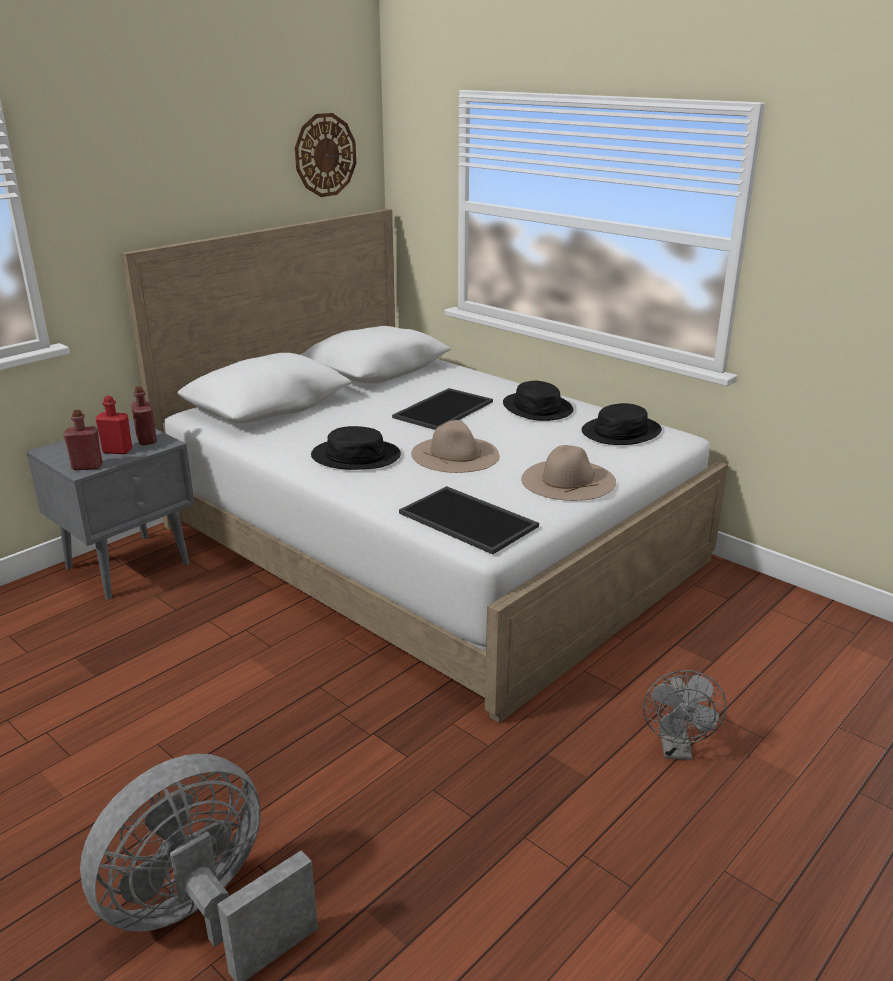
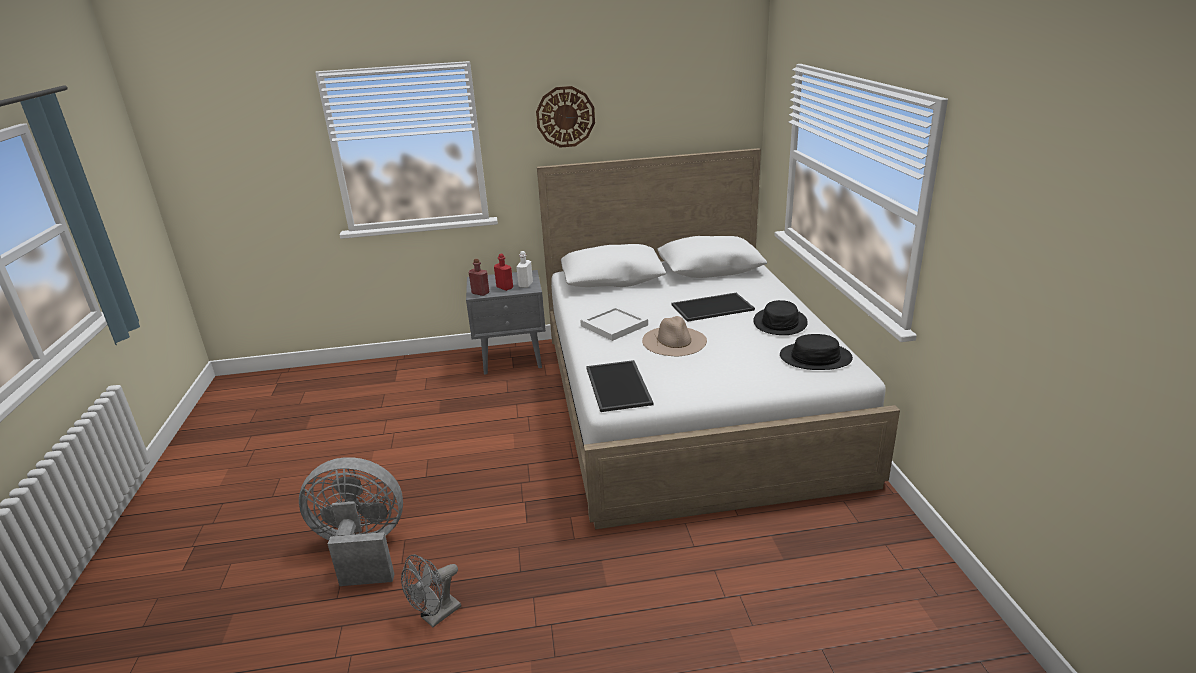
camera: 40 degrees right, 0 degrees up
red bottle [131,386,157,445] -> white bottle [516,251,533,288]
wall clock [295,113,356,197] -> wall clock moved to [536,86,595,148]
black hat [311,426,401,470] -> white tray [580,306,648,341]
beige hat [521,445,616,501] -> none
grey fan [643,670,727,760] -> grey fan moved to [401,555,461,627]

